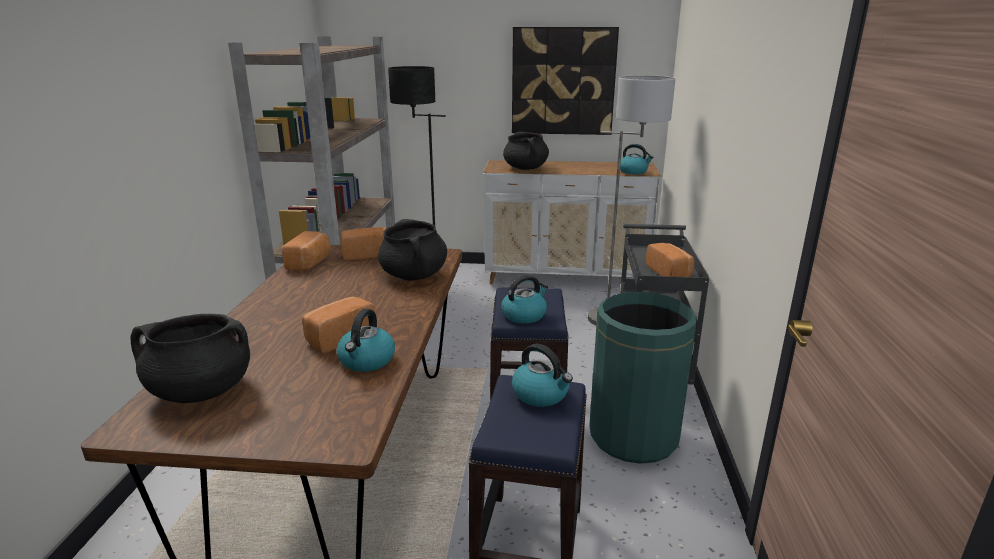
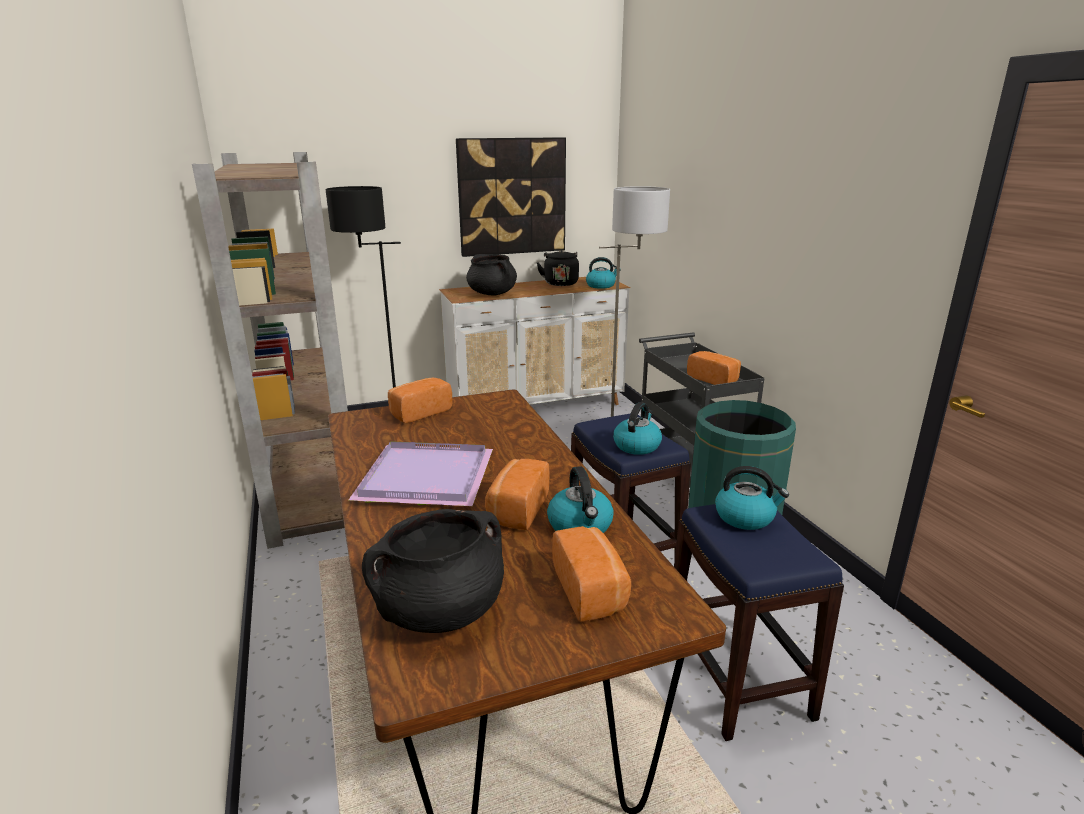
camera: 25 degrees left, 0 degrees up
bread [282,231,331,271] -> bread moved to [552,526,631,622]
black cooking pot [378,219,447,281] -> none
none -> purple tray [348,441,493,506]
none -> black kettle [537,250,579,286]

